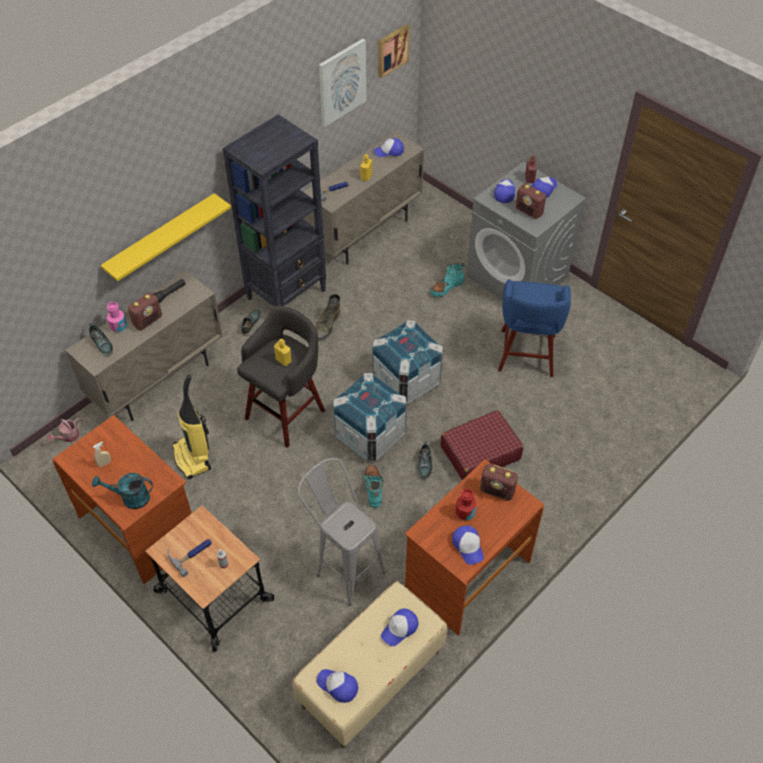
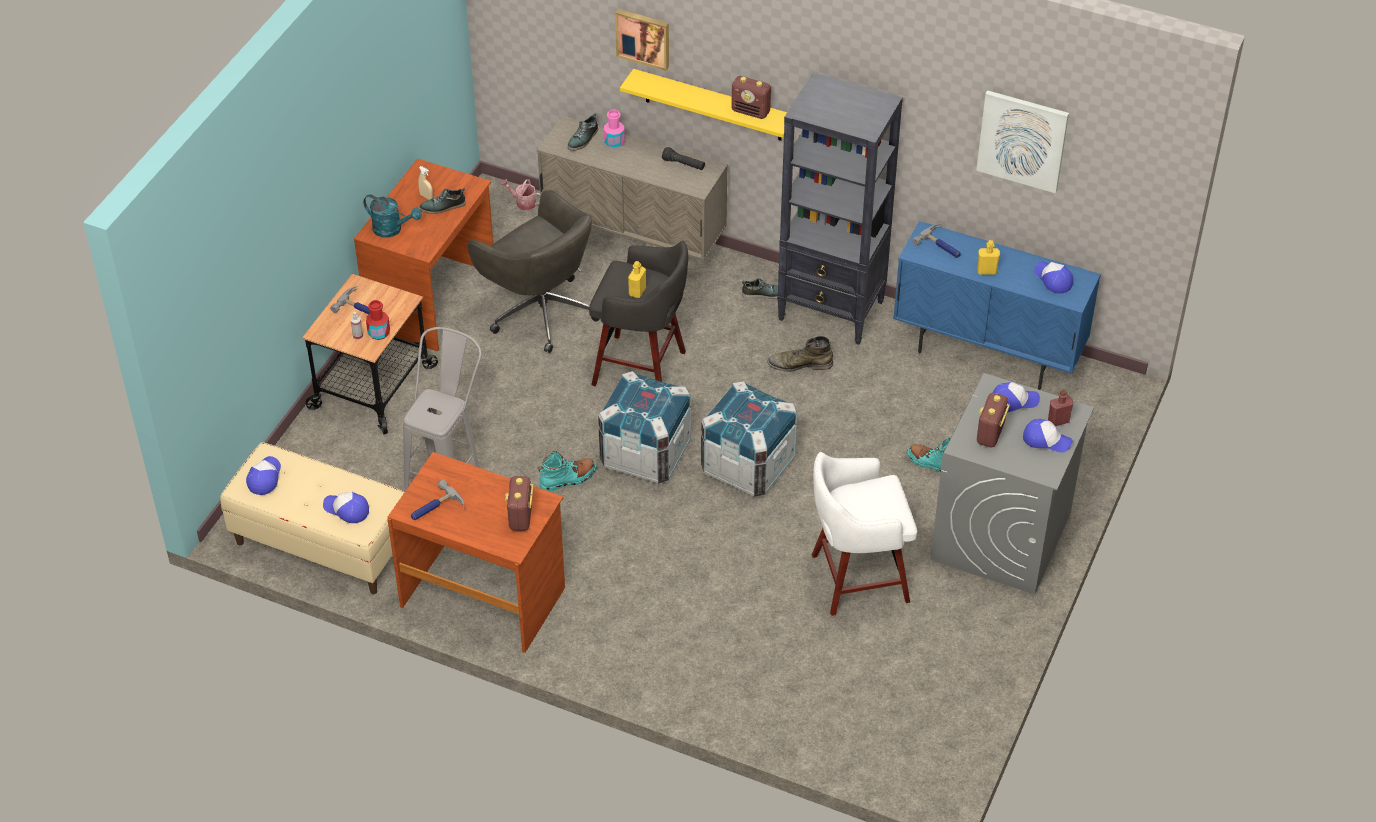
camera: 70 degrees right, 5 degrees down
turquoise watering can [92,473,153,509] -> turquoise watering can turned 135 degrees clockwise [363,195,422,238]
radio [128,293,162,330] -> radio moved to [731,76,771,119]
vacuum cleaner [172,375,211,479] -> grey office chair [468,190,599,353]
beige cabinet [304,131,424,265] -> blue cabinet [893,221,1101,390]
picture [378,24,410,78] -> picture moved to [615,9,669,71]
shoe [418,442,432,480] -> shoe moved to [419,188,466,214]
red suitcase [440,410,524,480] -> none
cap [452,525,484,565] -> hammer [411,480,464,520]
red bottle [456,489,476,520] -> red bottle moved to [366,300,390,340]
blue stool [498,279,571,377] -> white stool [812,452,917,616]

